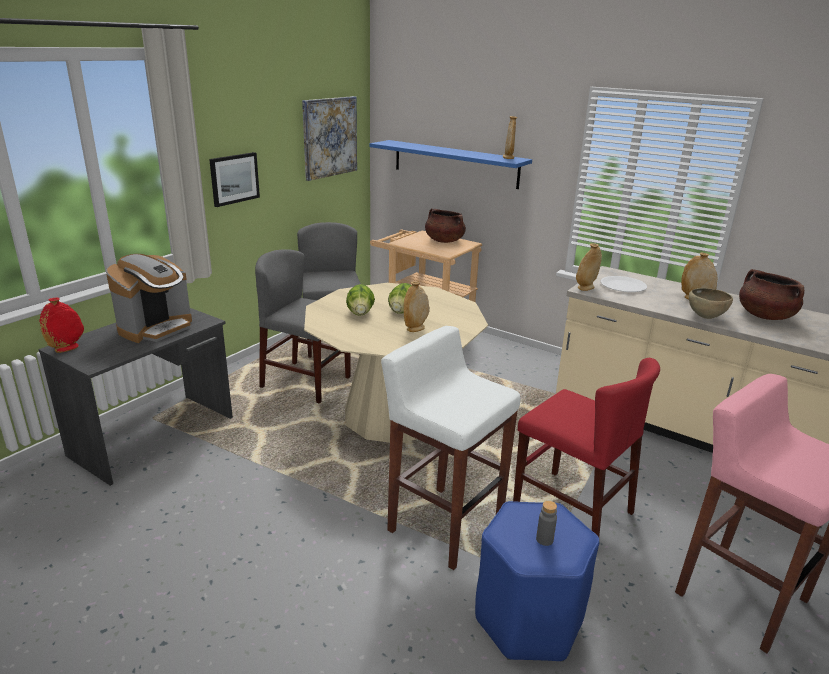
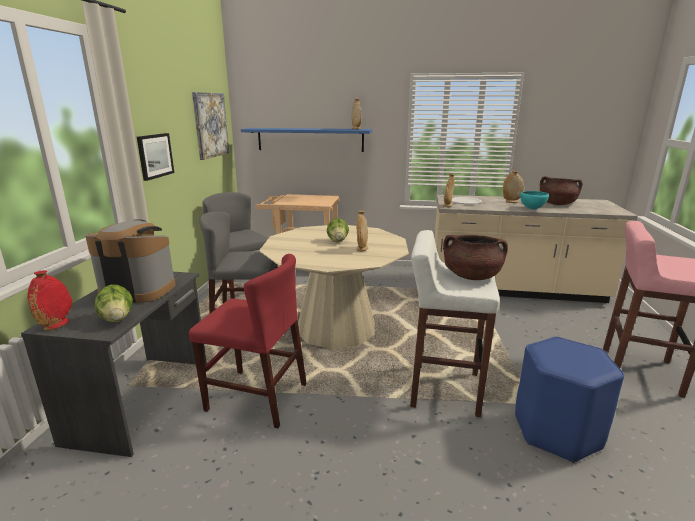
camera: 25 degrees left, 5 degrees down
coffee machine [106,254,192,343] -> coffee machine turned 90 degrees counterclockwise [85,219,176,303]
lettuce [346,284,375,316] -> lettuce moved to [95,284,133,322]
brown cooking pot [425,208,466,243] -> brown cooking pot moved to [443,235,508,280]
red chair [513,358,660,537] -> red chair moved to [189,254,306,428]
grey bottle [536,501,557,546] -> none
brown bowl [689,288,733,319] -> turquoise bowl [520,191,549,210]

